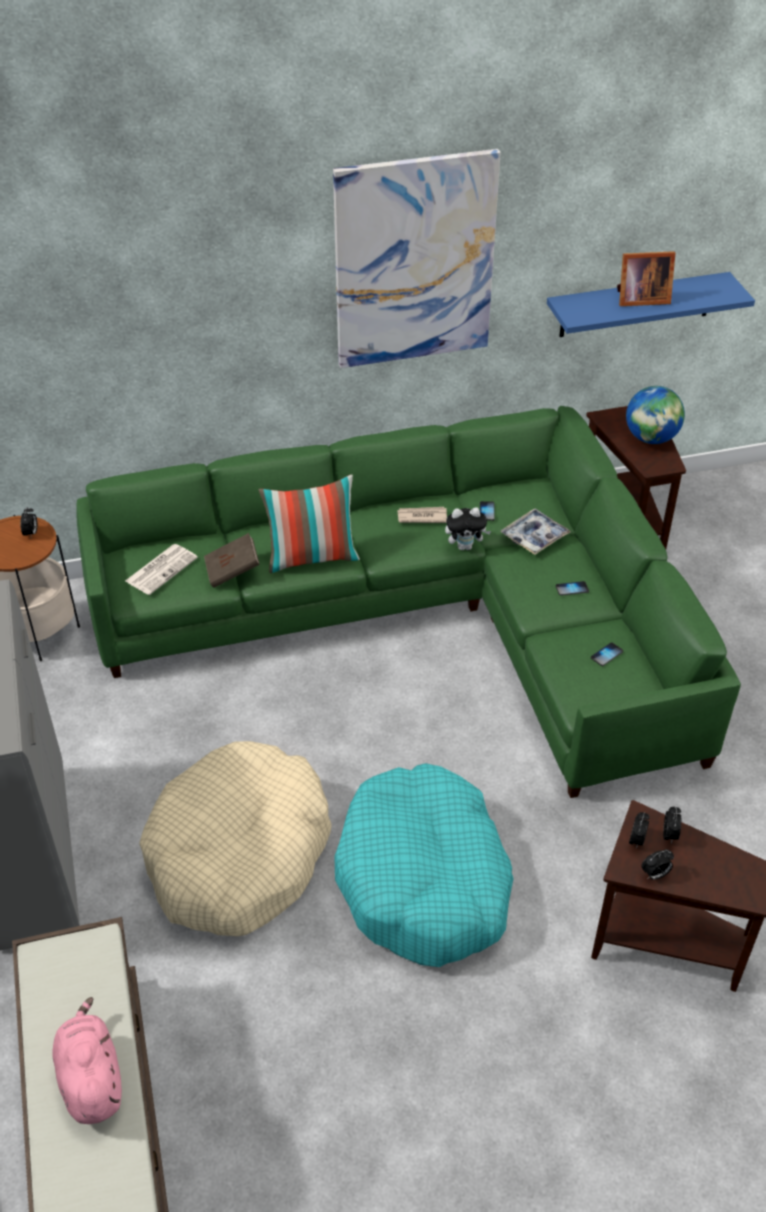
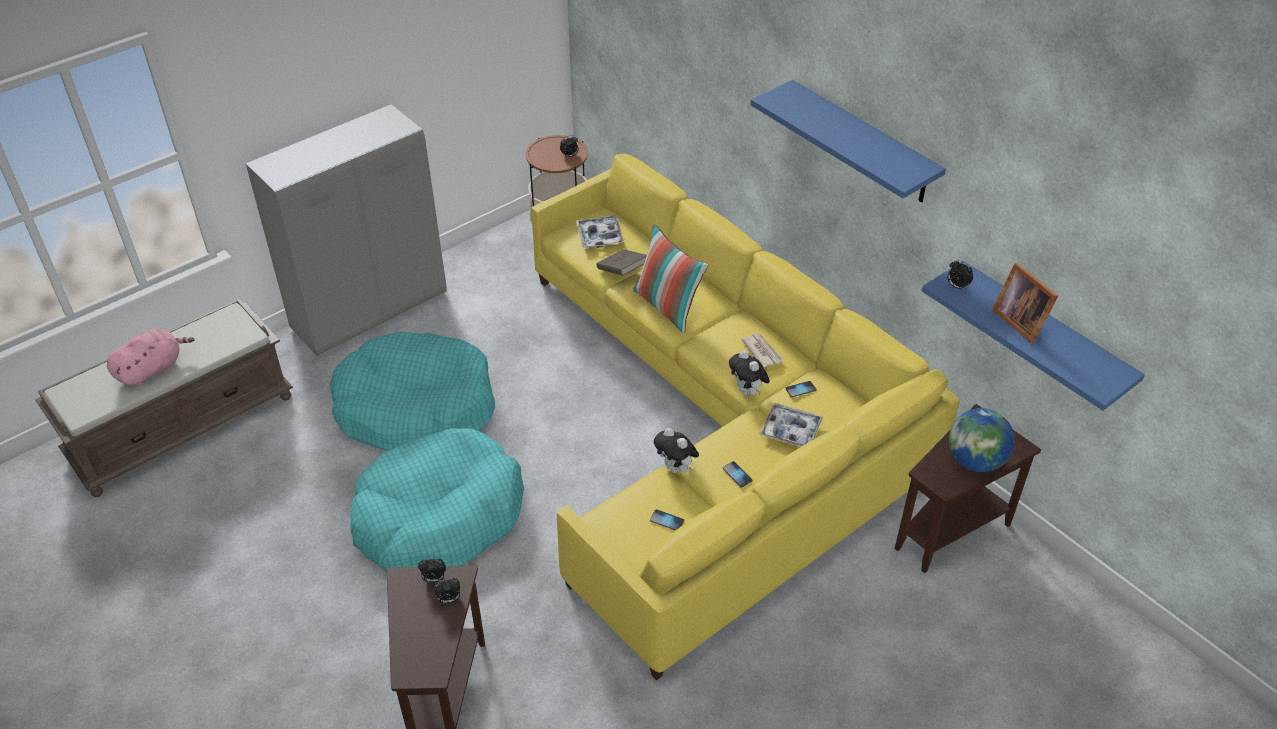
camera: 65 degrees right, 0 degrees up
green sofa [76,406,741,798] -> yellow sofa [531,154,960,680]
newspaper [125,544,198,595] -> tray [576,216,624,248]
beige dog bed [139,741,332,936] -> turquoise dog bed [329,332,495,451]
picture [333,149,501,368] -> blue shelf [751,80,946,203]
alarm clock [641,849,674,880] -> alarm clock moved to [947,260,973,290]
none -> plush toy [654,428,699,473]

